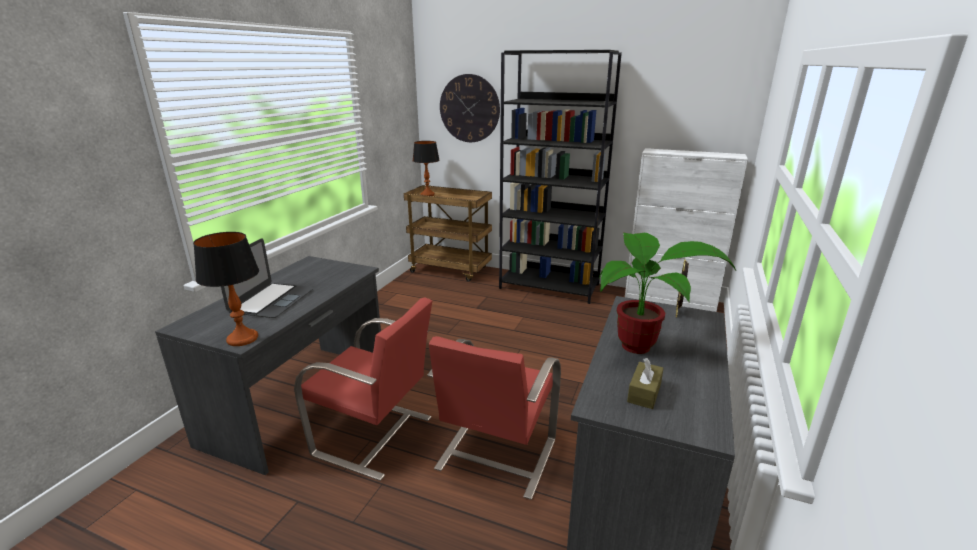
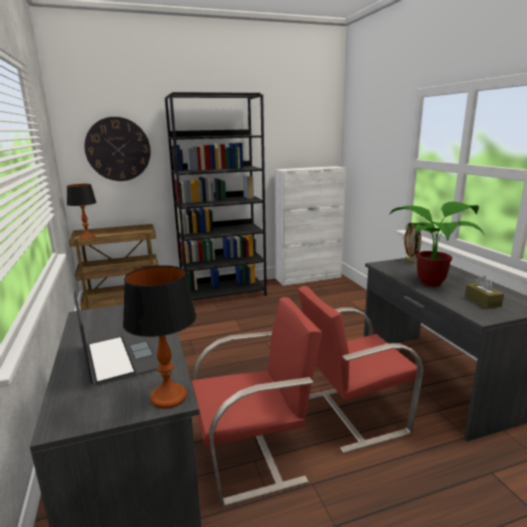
camera: 40 degrees left, 5 degrees down
red chair [427,336,561,500] -> red chair turned 90 degrees clockwise [298,286,423,453]

